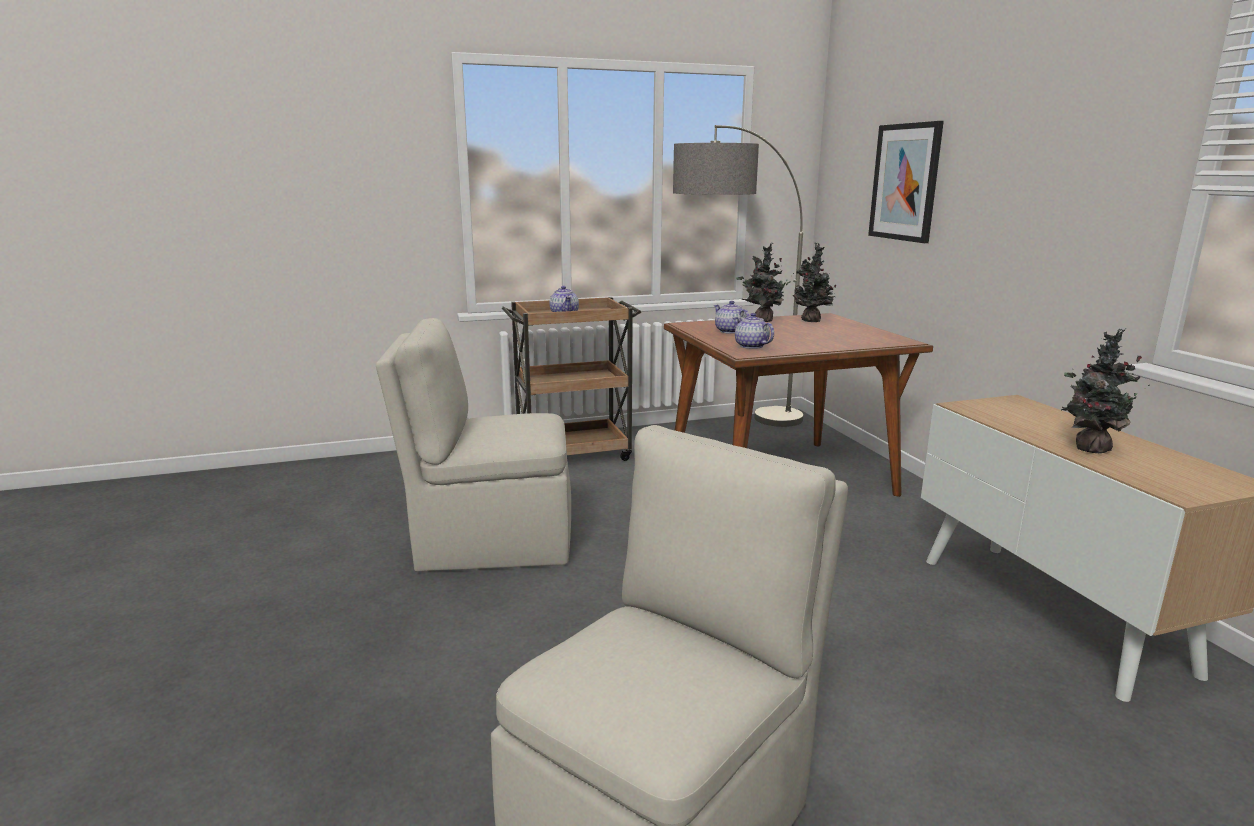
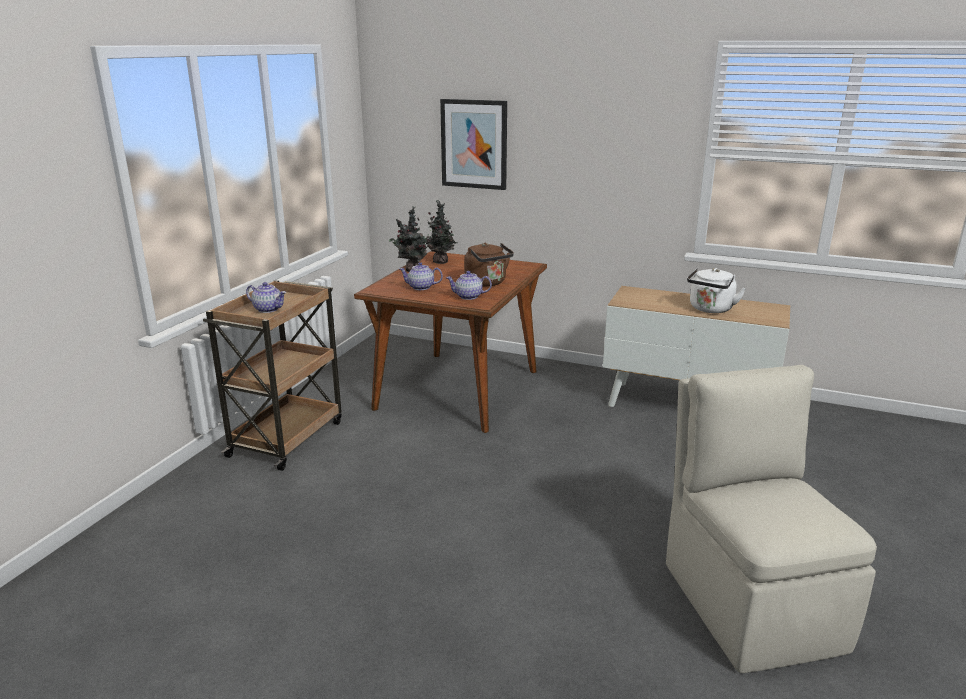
camera: 50 degrees left, 5 degrees up
beige chair [376,318,571,572] -> none
floor lamp [673,125,803,427] -> none
potted plant [1061,328,1150,454] -> white kettle [687,268,746,313]
none -> brown kettle [464,243,514,286]

